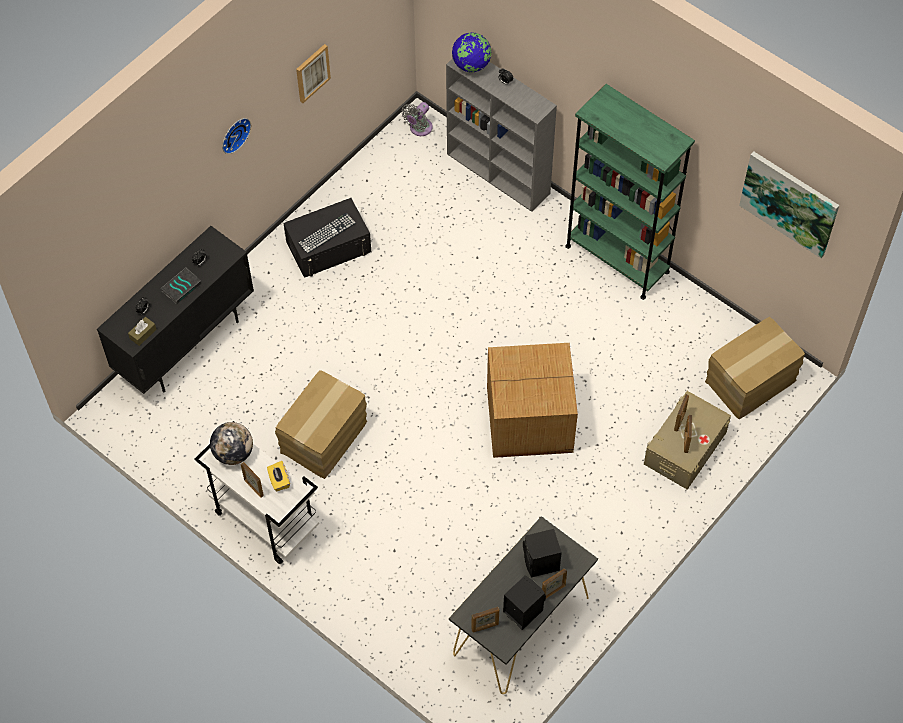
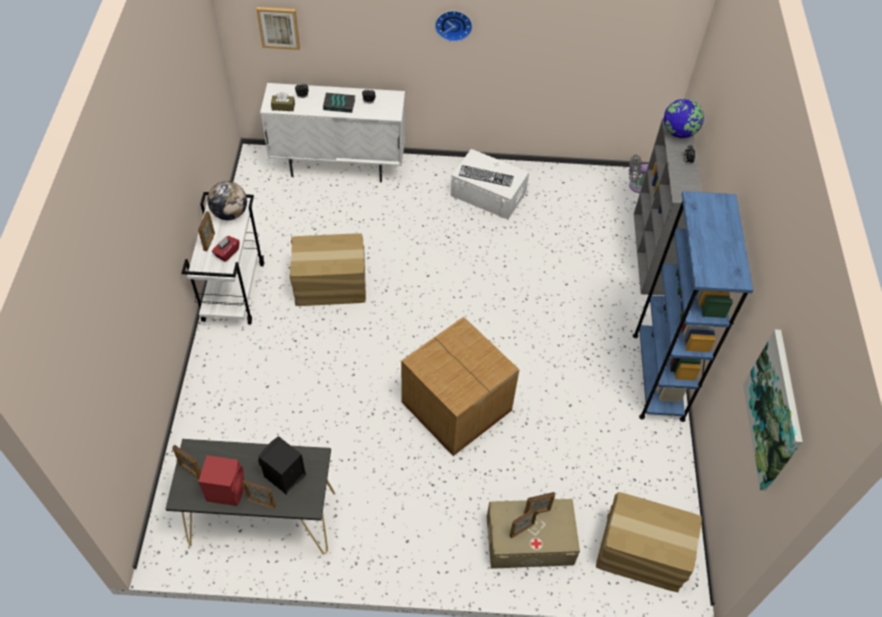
camera: 50 degrees right, 5 degrees down
black cabinet [97,226,254,394] -> white cabinet [260,83,405,183]
yellow tissue box [267,461,290,491] -> red tissue box [212,236,240,262]
black storage box [284,198,371,278] -> white storage box [451,149,529,220]
picture [296,44,331,103] -> picture moved to [256,7,300,50]
black speaker [503,575,546,630] -> red speaker [198,455,244,506]
green bookcase [566,84,695,300] -> blue bookcase [633,191,753,422]

